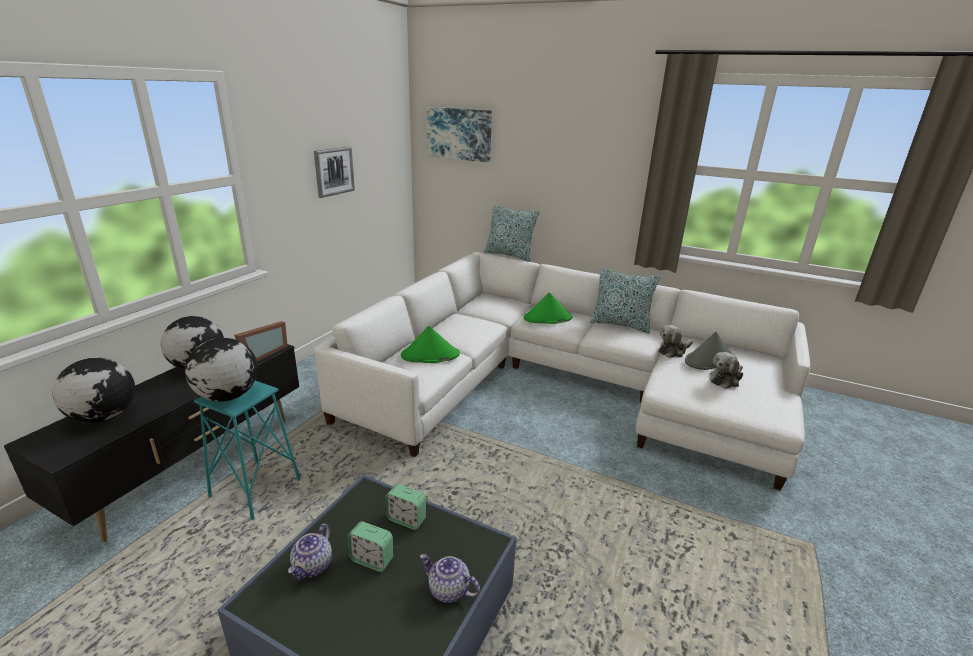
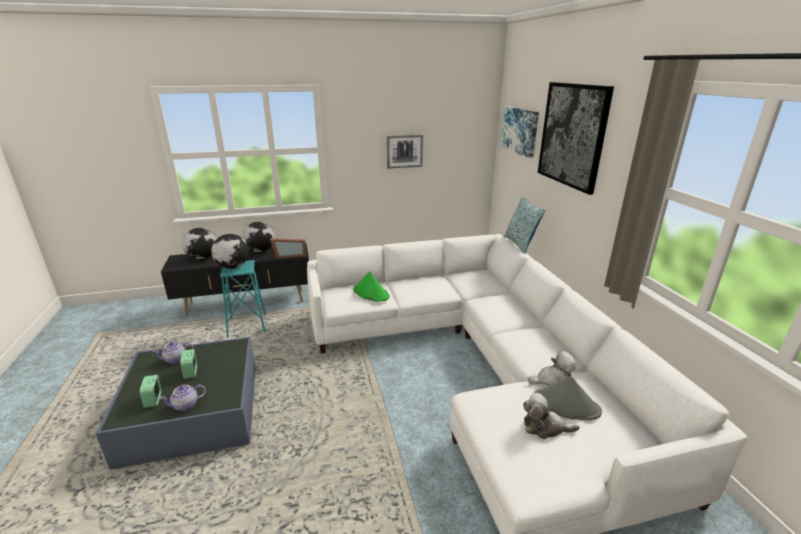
camera: 50 degrees right, 0 degrees up
alarm clock [385,484,426,530] -> alarm clock moved to [140,375,161,408]
teapot [420,554,480,603] -> teapot turned 105 degrees counterclockwise [159,384,206,411]
green hat [523,292,573,324] -> none
pillow [590,268,660,333] -> none
plush toy [658,325,693,358] -> plush toy turned 150 degrees clockwise [528,350,577,386]
none -> picture [538,82,614,195]

